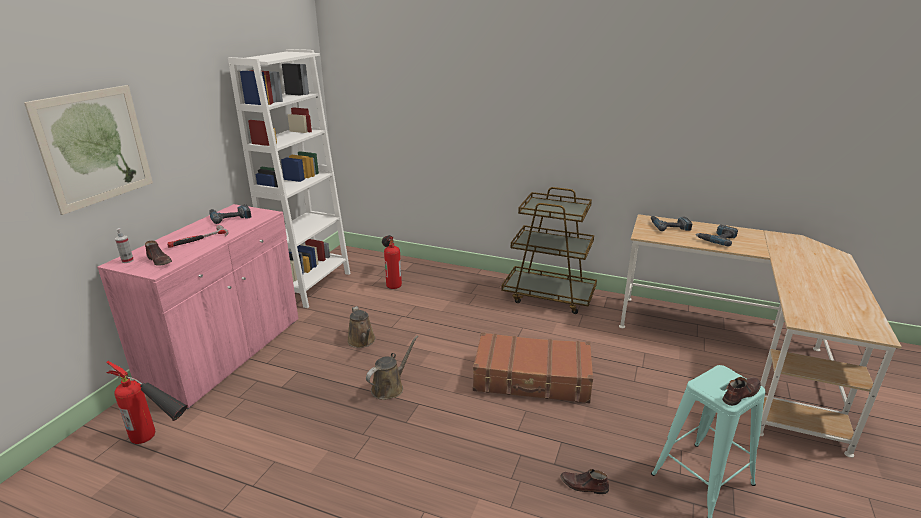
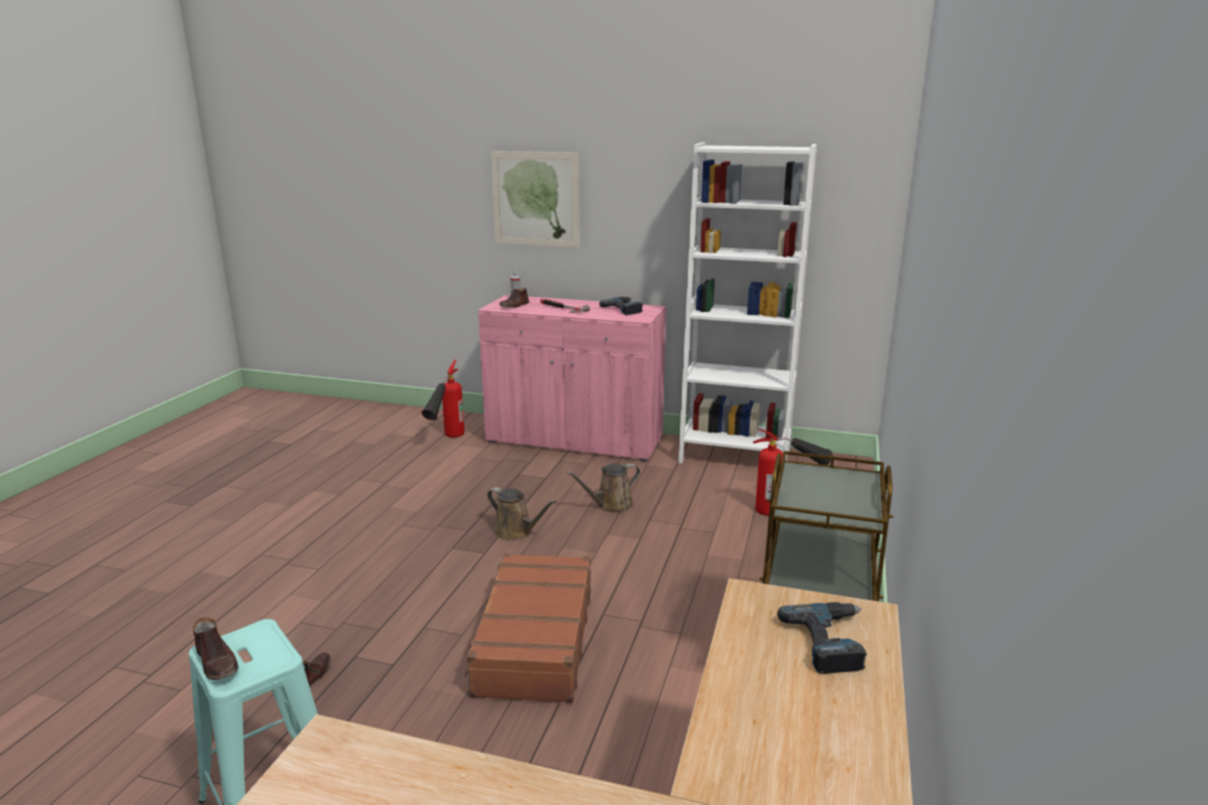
camera: 85 degrees right, 5 degrees down
power drill [695,225,738,246] -> none

